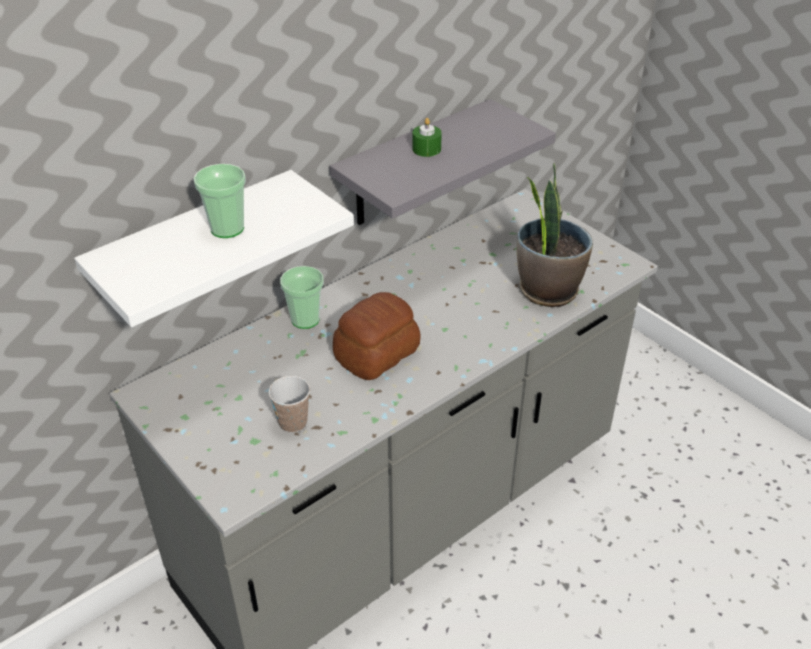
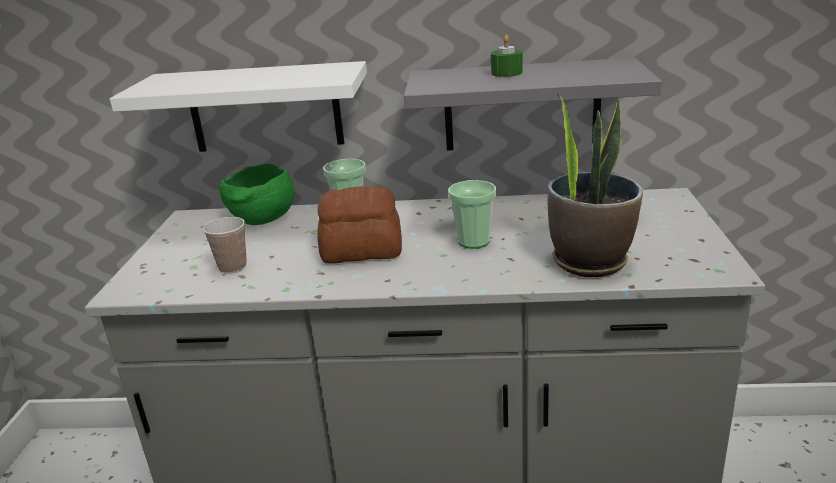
camera: 45 degrees right, 15 degrees down
cup [193,164,246,238] -> cup moved to [448,180,496,249]
none -> green bowl [220,163,294,225]

